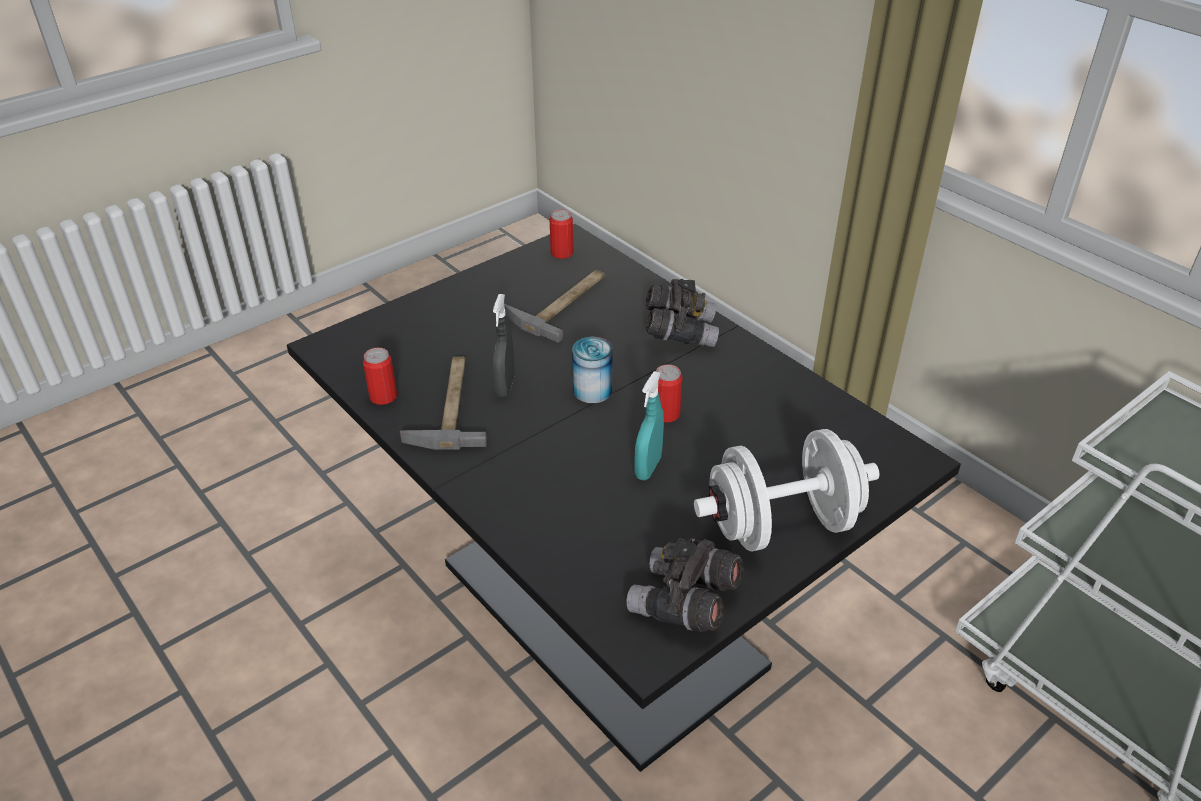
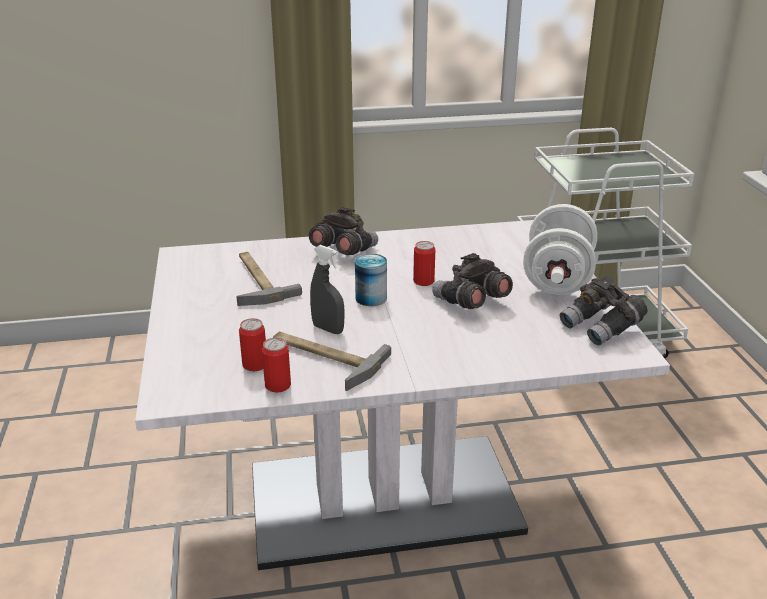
camera: 60 degrees left, 10 degrees down
black dining table [287,224,961,772] -> white dining table [135,220,670,570]
can [550,210,573,259] -> can moved to [239,318,266,371]
turquoise spray bottle [635,371,664,480] -> grey binoculars [432,253,513,309]

